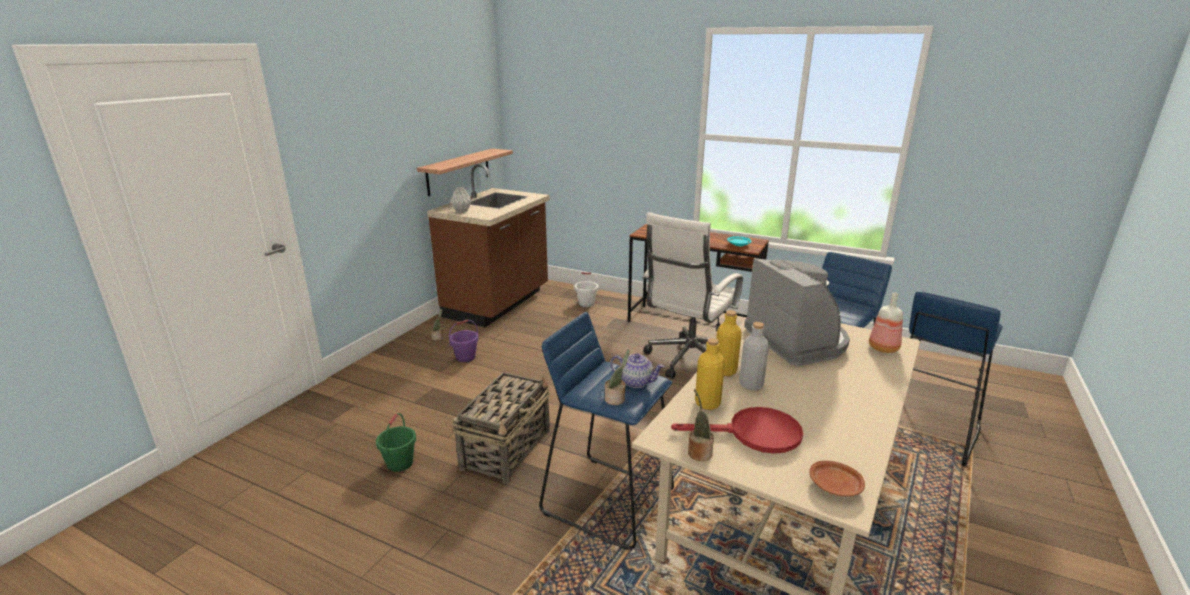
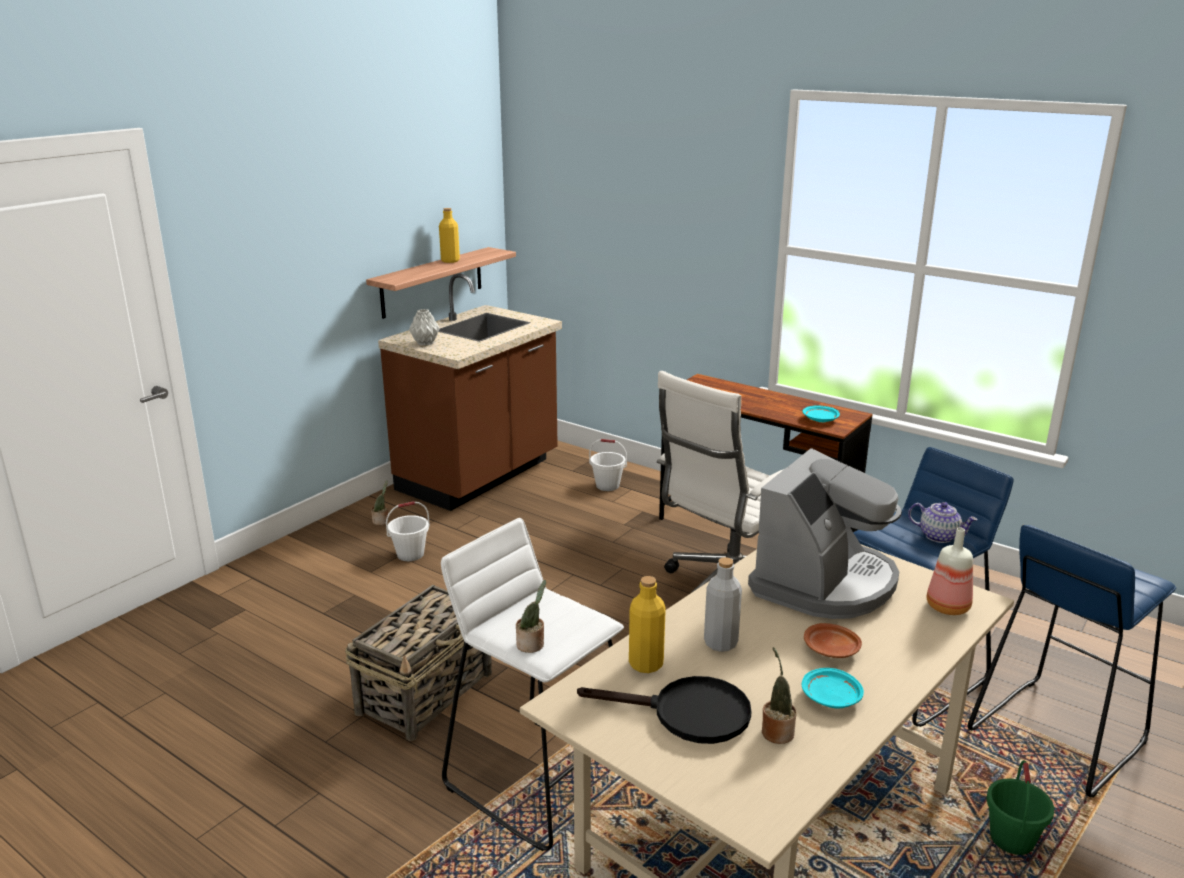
camera: 10 degrees right, 0 degrees up
green bucket [376,413,416,472] -> green bucket moved to [986,760,1054,855]
purple bucket [449,320,479,362] -> white bucket [386,501,430,561]
blue stool [539,312,674,550] -> white stool [441,518,624,851]
teapot [610,353,664,388] -> teapot moved to [908,502,978,543]
red frying pan [671,407,803,454] -> black frying pan [577,676,752,744]
potted plant [688,389,714,461] -> potted plant moved to [762,647,797,744]
yellow bottle [716,310,742,376] -> yellow bottle moved to [439,208,460,263]
coffee machine [744,258,850,366] -> coffee machine turned 45 degrees clockwise [748,448,902,619]
brown plate [809,461,865,496] -> brown plate moved to [804,623,862,658]
none -> turquoise plate [802,668,864,708]

